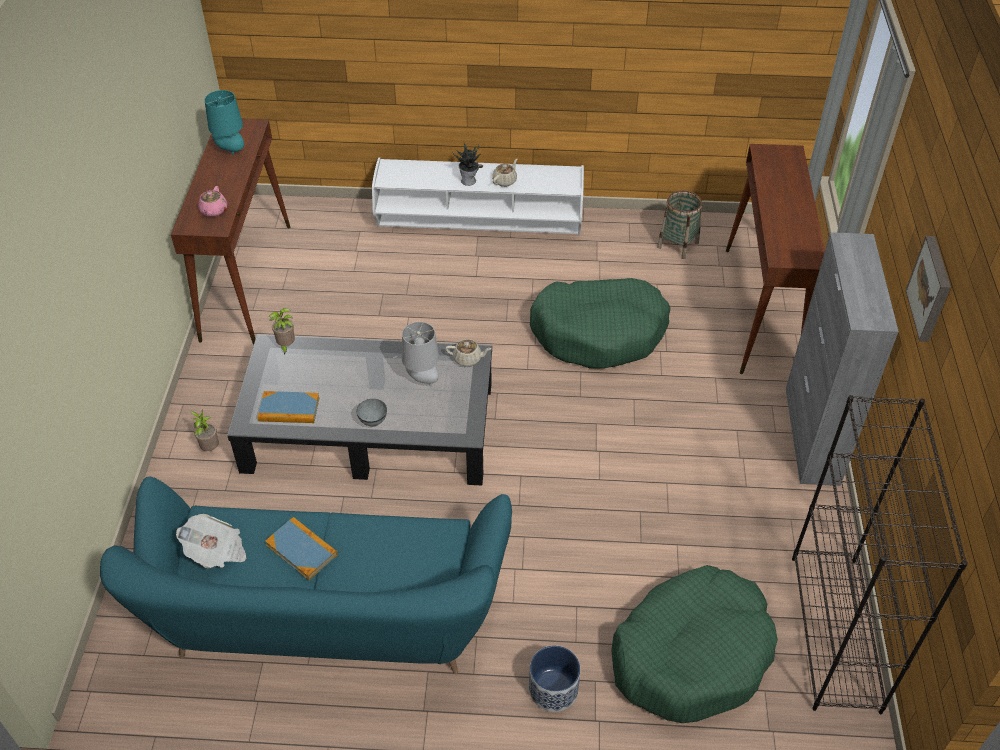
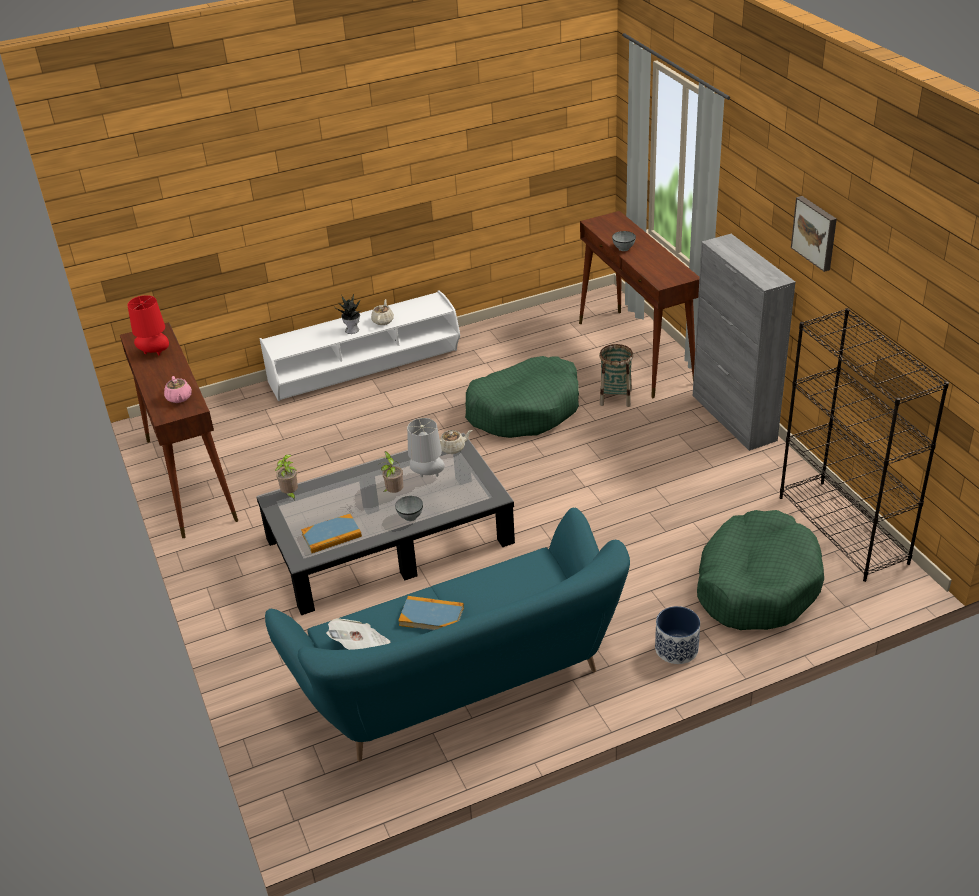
camera: 25 degrees left, 10 degrees down
potted plant [190,409,219,451] -> potted plant moved to [376,451,403,493]
turquoise table lamp [205,90,244,155] -> red table lamp [127,295,169,356]
basket [657,191,702,259] -> basket moved to [599,344,633,407]
none -> grey bowl [612,231,636,251]

